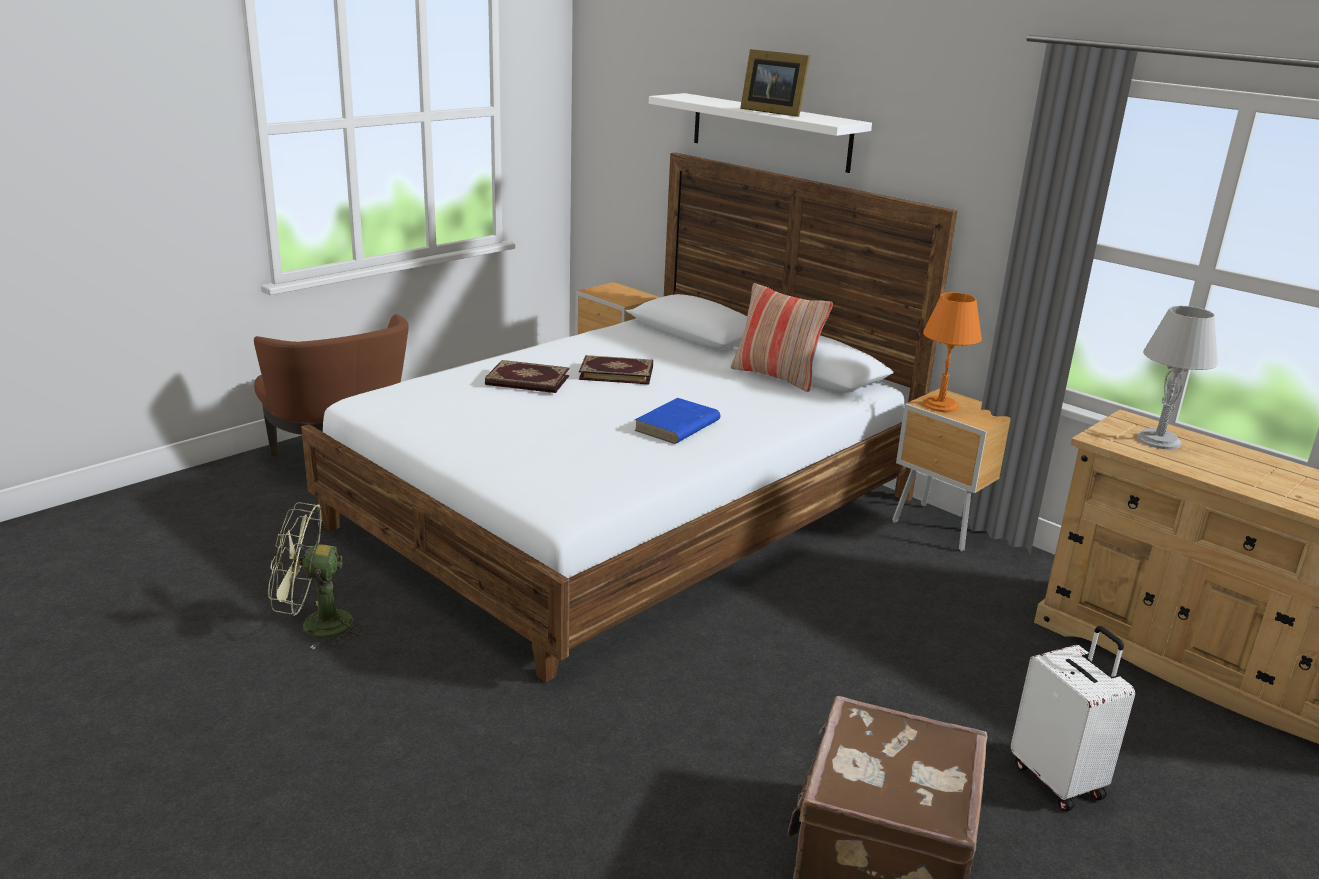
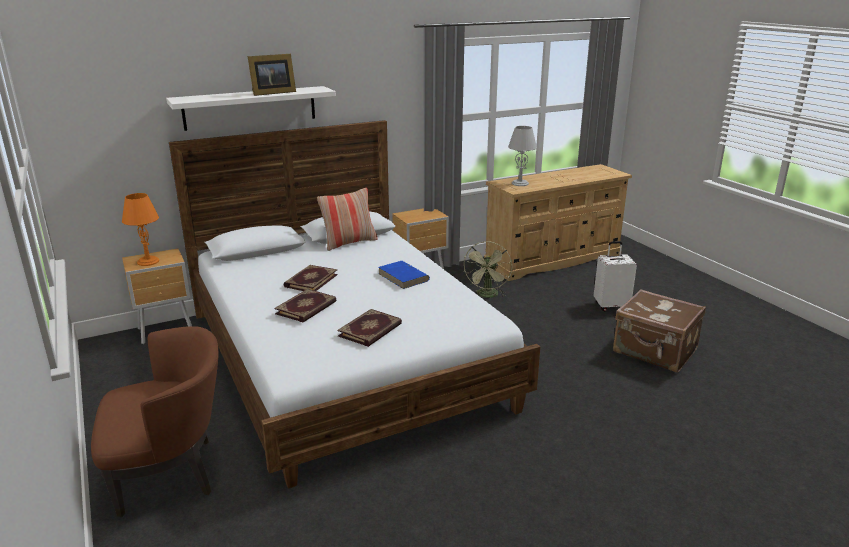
camera: 70 degrees left, 0 degrees up
green fan [268,502,365,650] -> green fan moved to [463,241,512,298]
orange table lamp [923,292,982,412] -> orange table lamp moved to [122,193,159,266]
none -> book [337,309,402,347]

